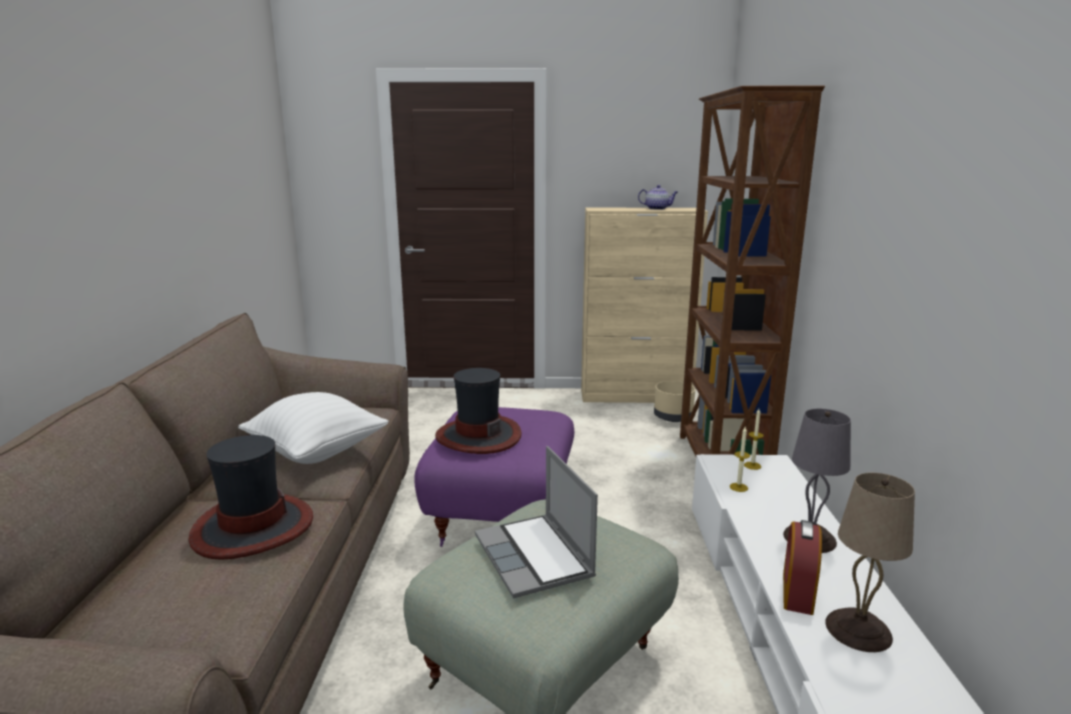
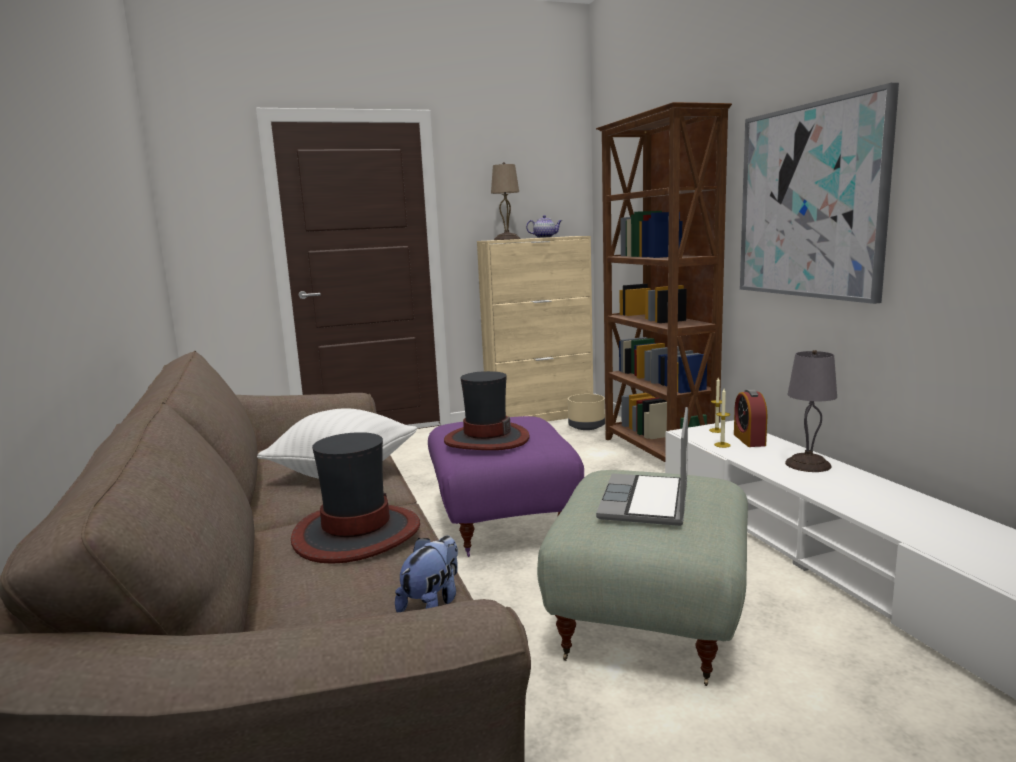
camera: 20 degrees left, 5 degrees down
laptop [475,446,598,598] -> laptop turned 60 degrees clockwise [596,407,688,526]
alarm clock [783,520,822,615] -> alarm clock moved to [734,389,767,447]
beige table lamp [825,473,915,652] -> beige table lamp moved to [491,162,520,240]
none -> plush toy [395,536,458,613]
none -> picture [740,83,899,304]

